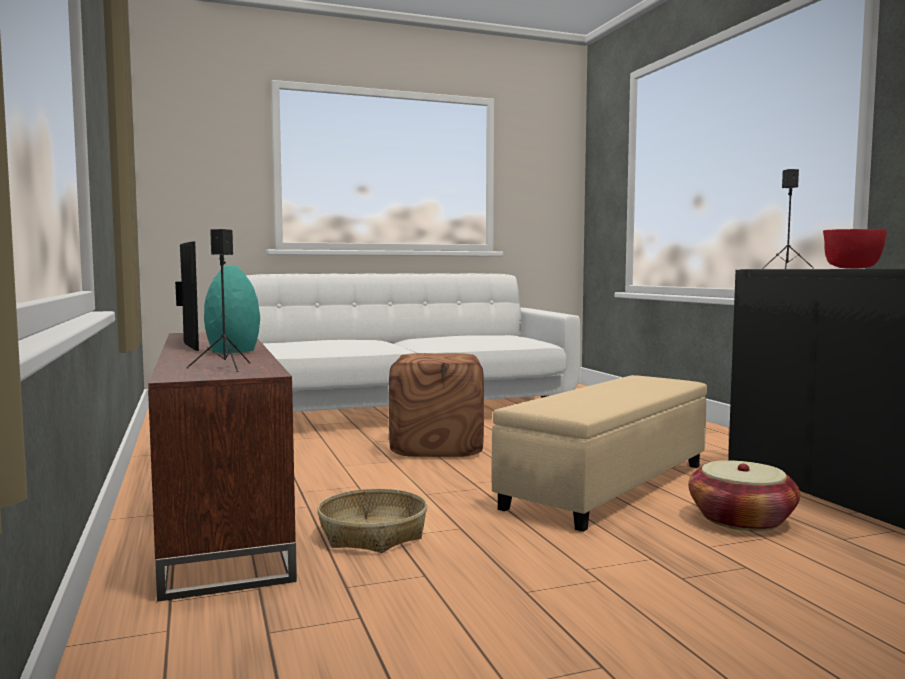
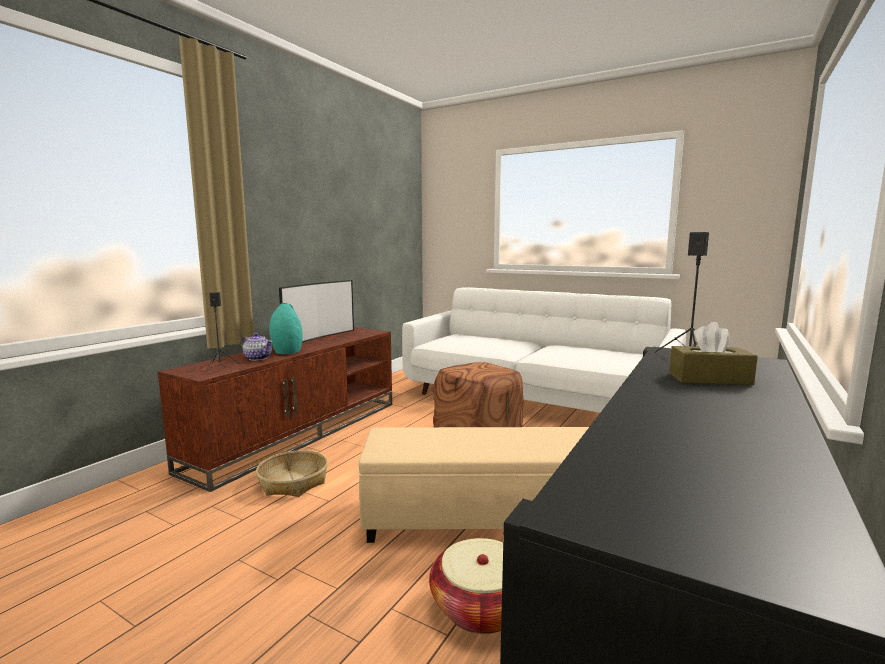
camera: 50 degrees right, 5 degrees up
red bowl [823,229,887,269] -> brown tissue box [669,322,758,385]
none -> teapot [241,333,273,361]

